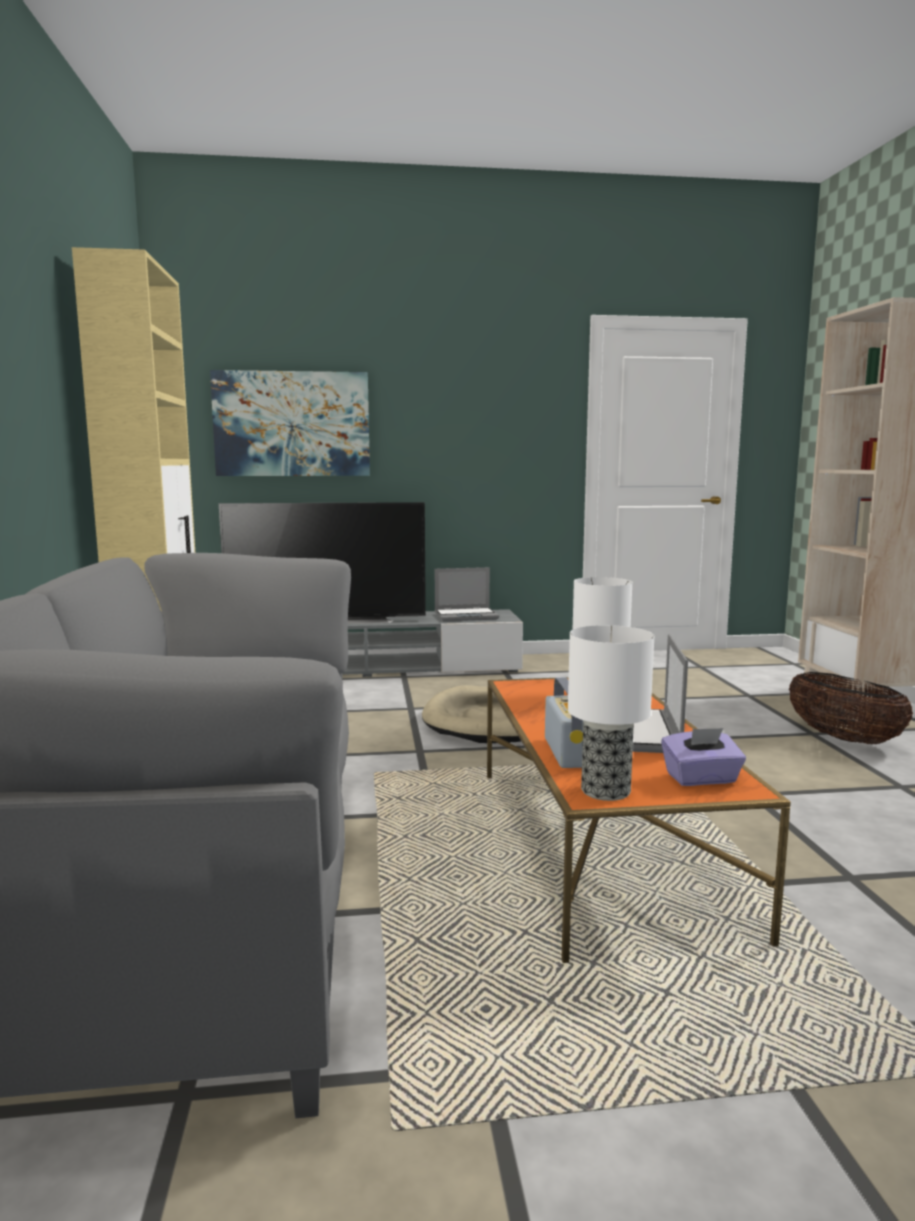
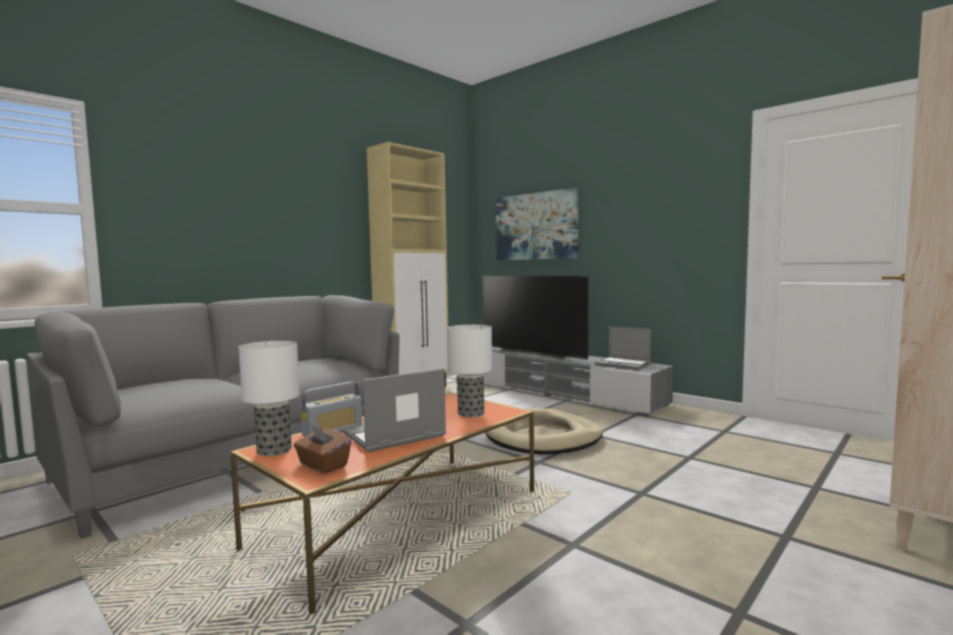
camera: 50 degrees right, 5 degrees down
purple tissue box [661,728,746,786] -> brown tissue box [294,424,351,473]
basket [789,672,913,744] -> none

